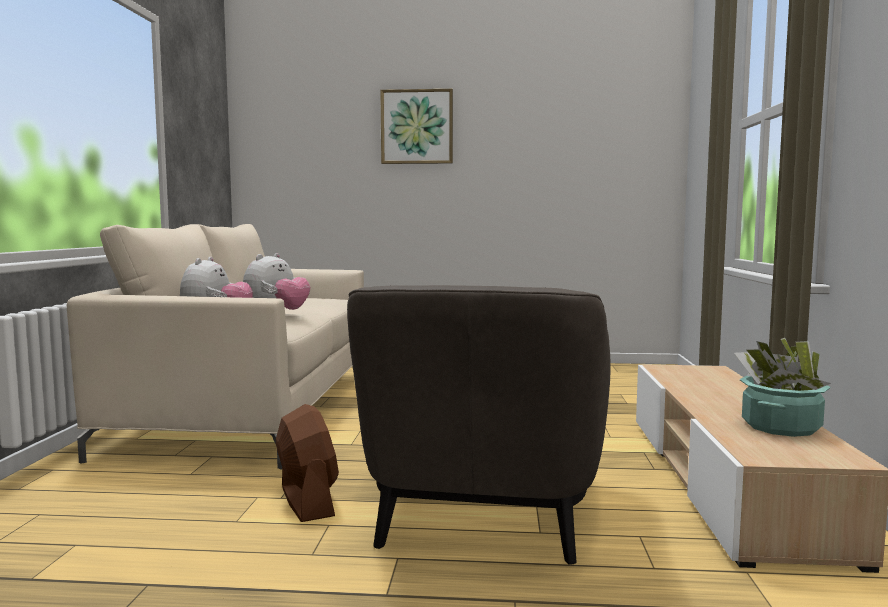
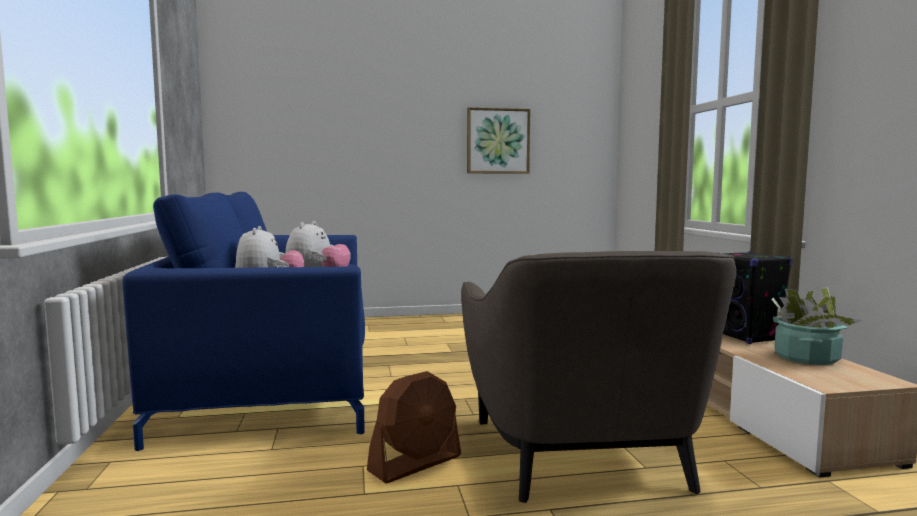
camera: 15 degrees left, 0 degrees up
beige sofa [67,224,364,469] -> blue sofa [123,192,365,451]
brown fan [276,404,339,522] -> brown fan turned 90 degrees clockwise [367,371,461,483]
picture [380,89,453,164] -> picture moved to [467,107,530,174]
none -> black speaker [721,251,792,344]

